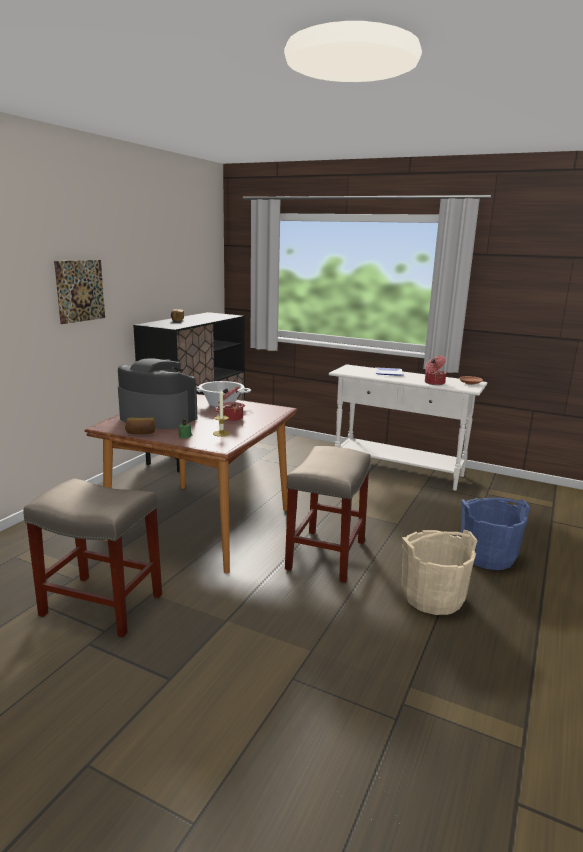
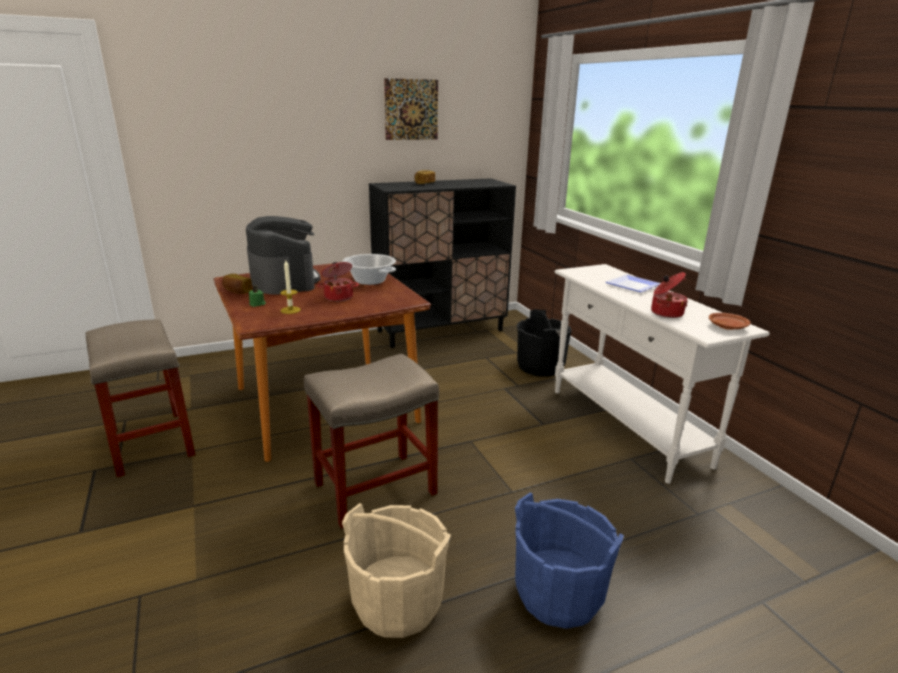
camera: 40 degrees right, 5 degrees up
picture [54,260,105,324] -> picture moved to [384,78,438,140]
none -> black bucket [517,309,571,377]

